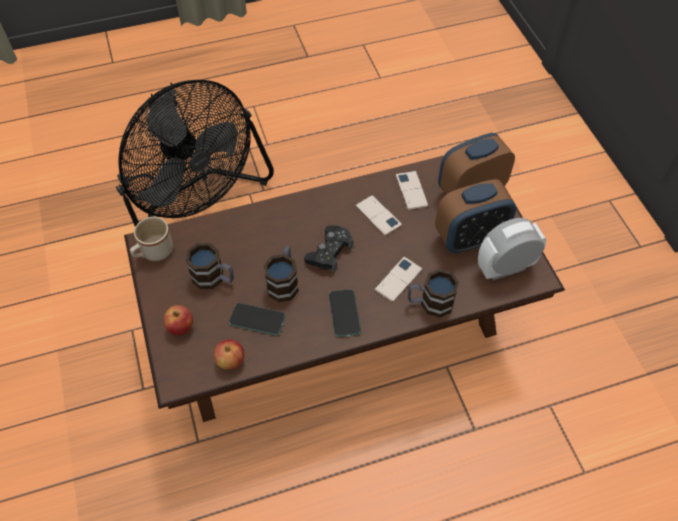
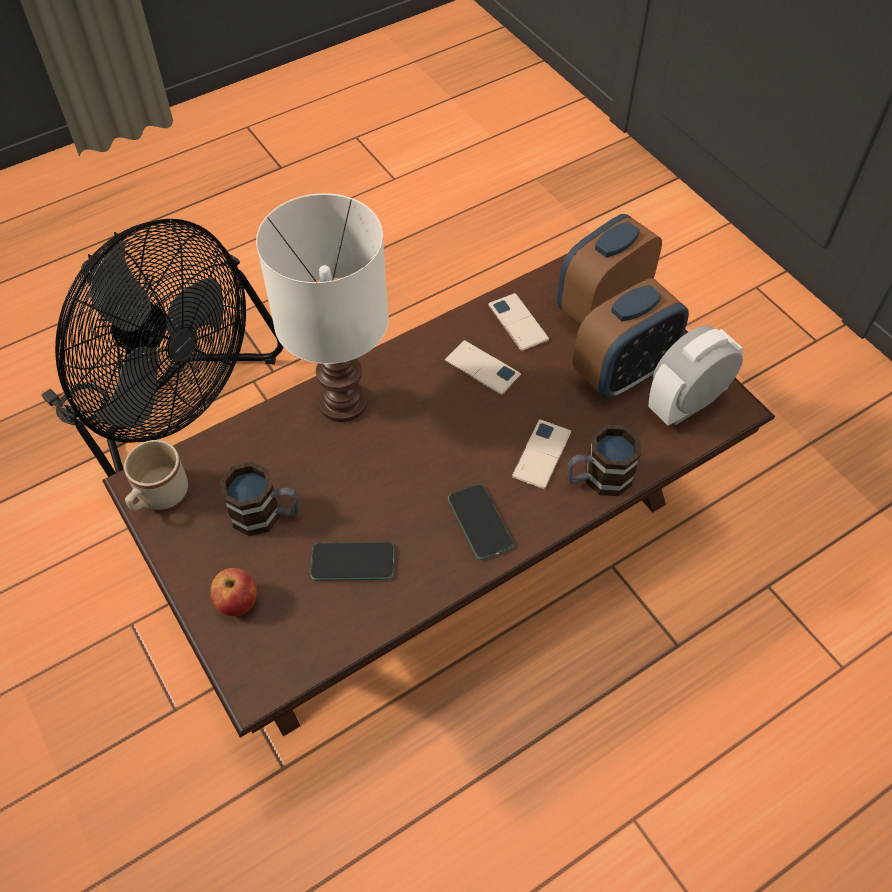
camera: 15 degrees left, 0 degrees up
apple [214,339,244,370] -> none
mug [264,246,299,302] -> none
black game controller [304,225,353,273] -> none
none -> white table lamp [256,193,389,422]

